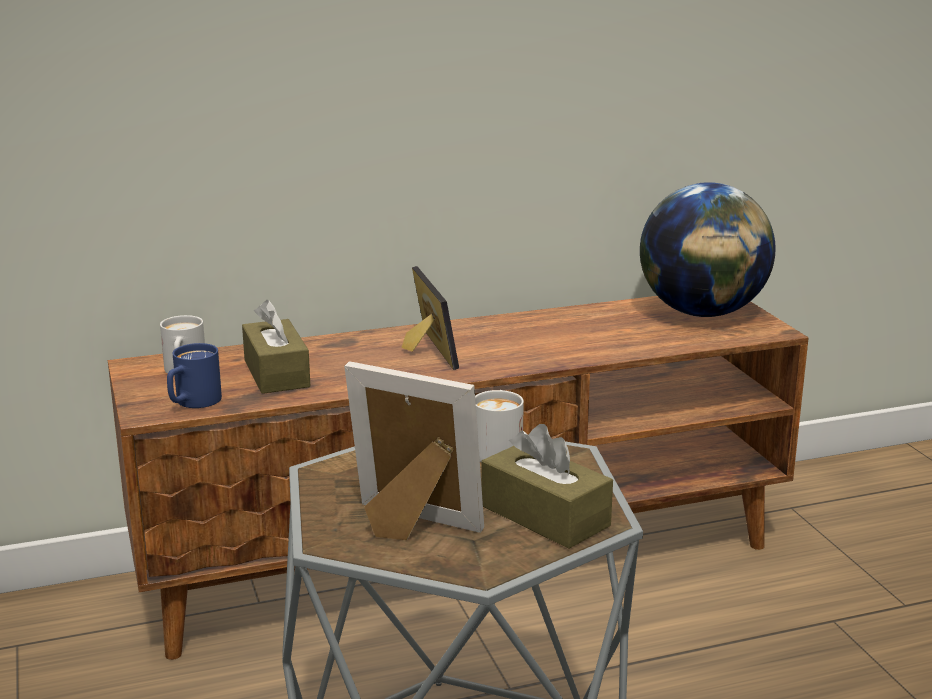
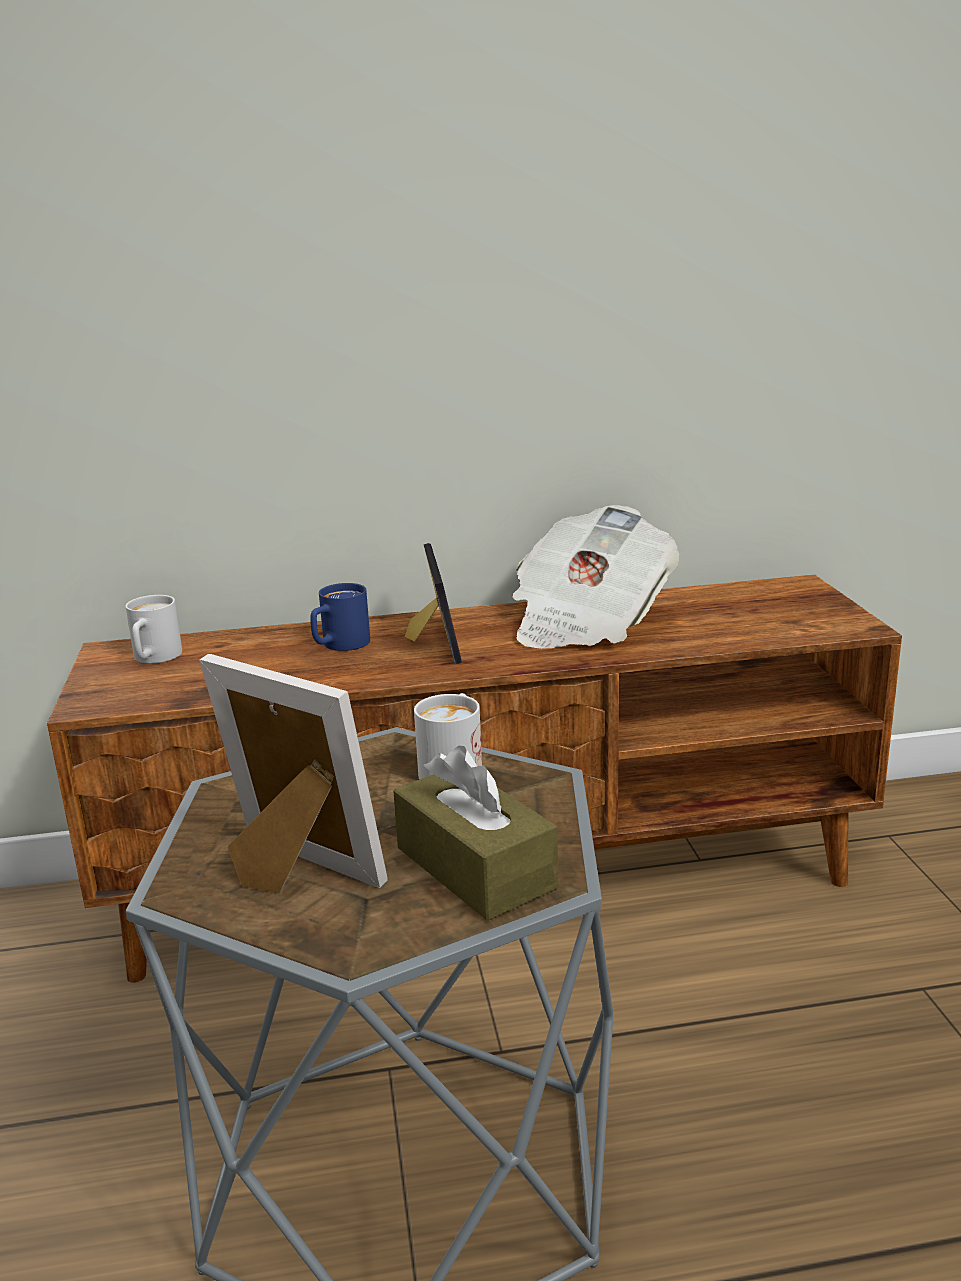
camera: 10 degrees right, 0 degrees up
blue mug [167,343,222,408] -> blue mug moved to [310,583,370,651]
brown tissue box [242,300,310,394] -> none
globe [640,182,776,317] -> none
none -> newspaper [512,505,680,649]

